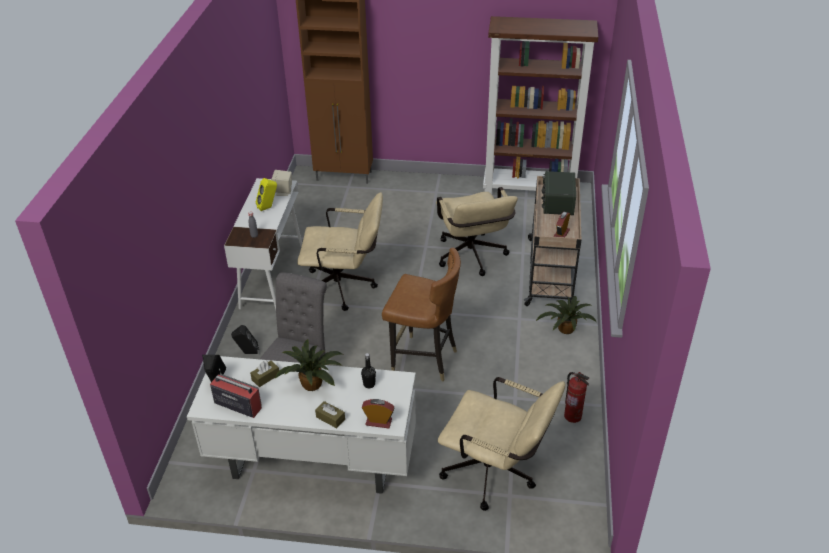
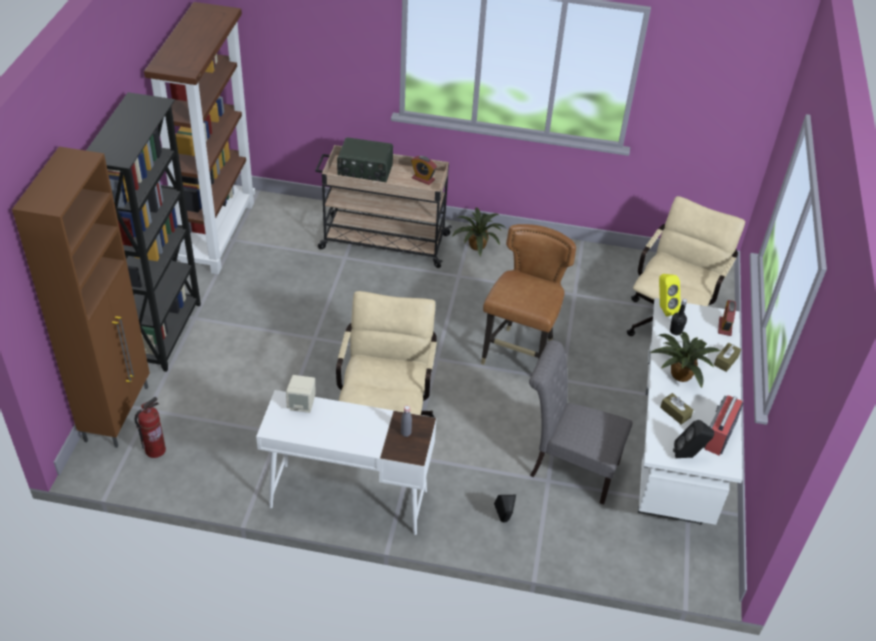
camera: 90 degrees left, 5 degrees up
yellow speaker [256,178,277,211] -> yellow speaker moved to [659,274,681,316]
beige office chair [436,187,518,276] -> none
fire extinguisher [564,372,589,423] -> fire extinguisher moved to [135,397,166,458]
none -> black bookcase [86,92,201,372]

